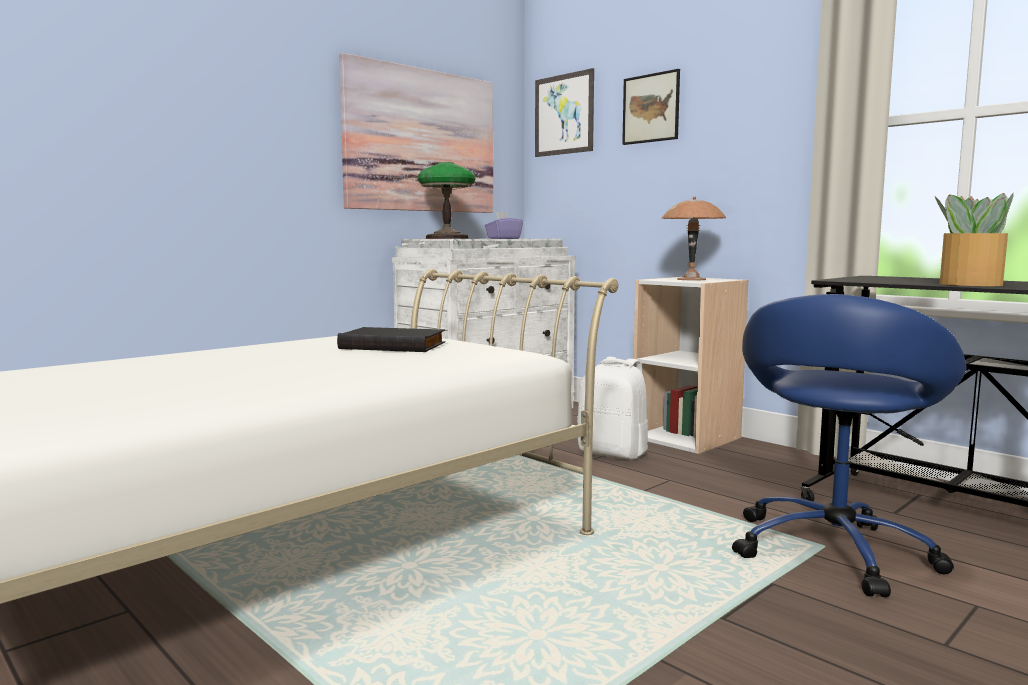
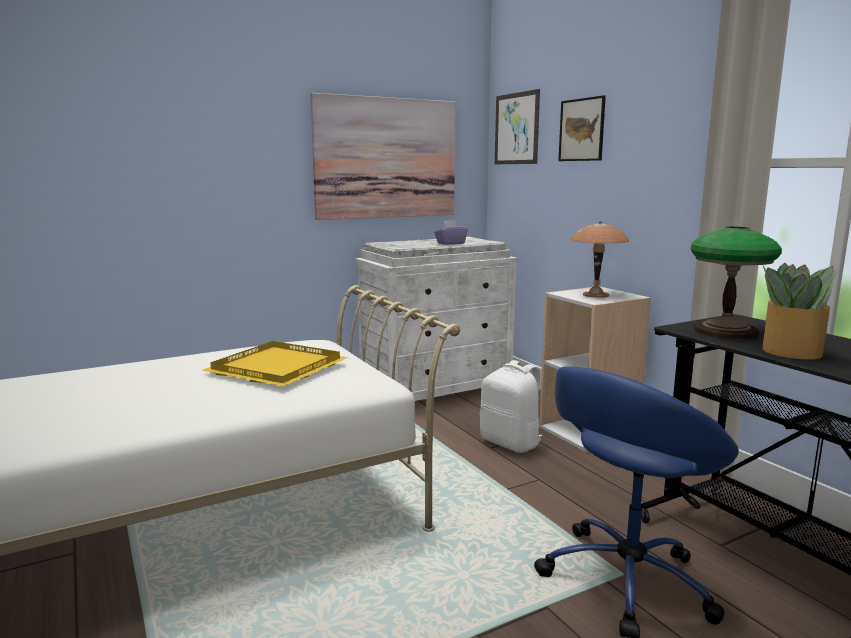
camera: 15 degrees right, 5 degrees up
black book [337,327,445,352] -> yellow tray [203,341,348,386]
table lamp [418,162,476,239] -> table lamp moved to [691,227,782,339]

